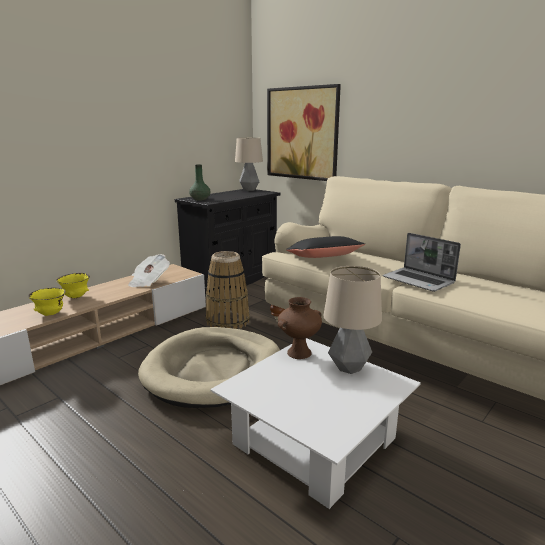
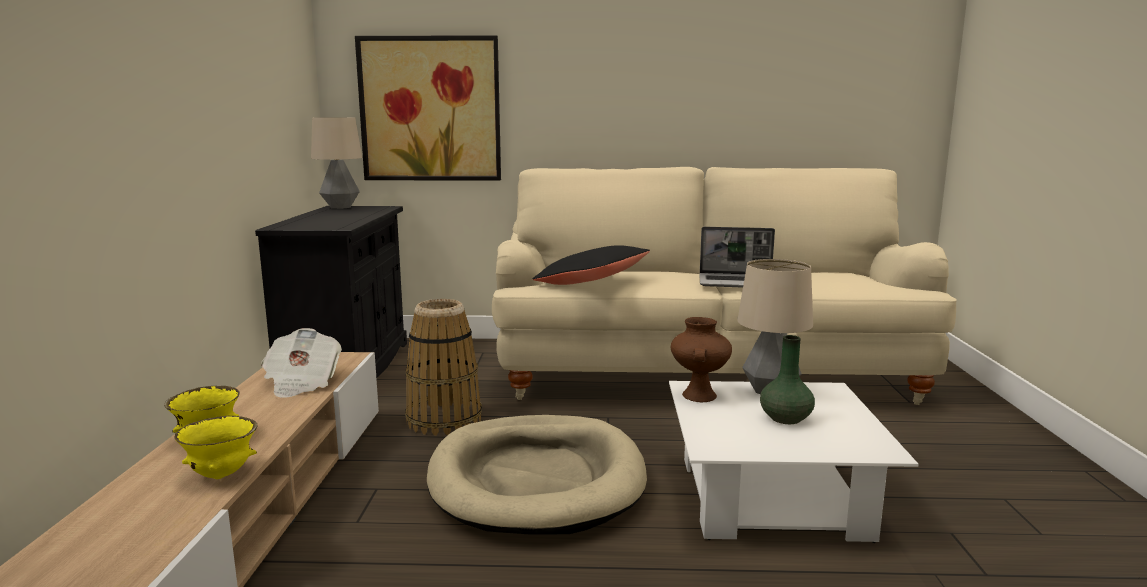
camera: 40 degrees left, 5 degrees down
green vase [189,164,211,201] -> green vase moved to [760,335,815,424]

